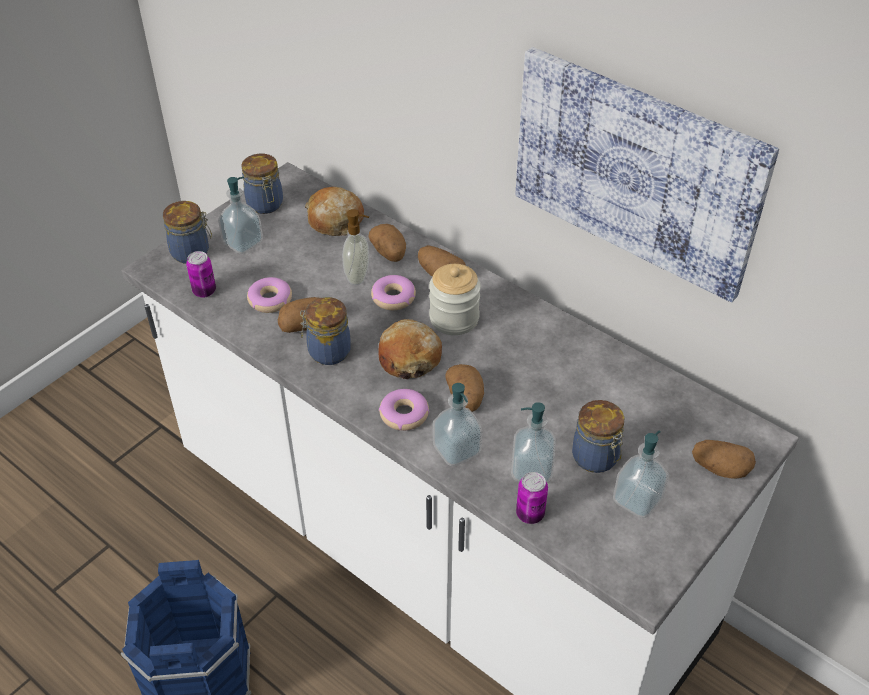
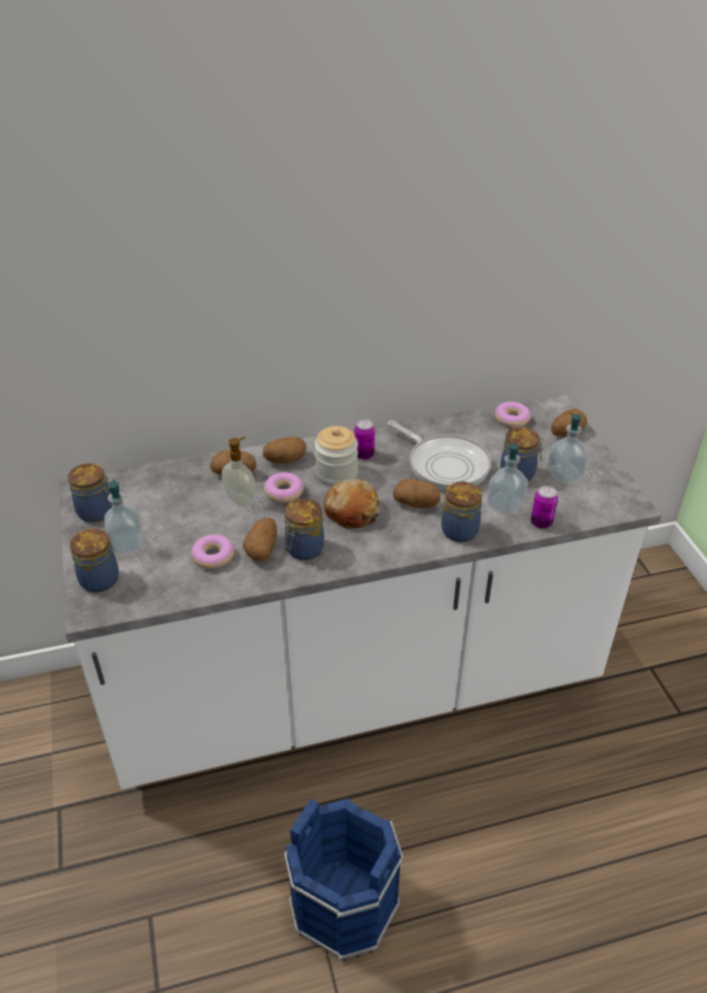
camera: 55 degrees left, 5 degrees down
can [186,251,216,297] -> can moved to [354,420,375,460]
bread [305,187,364,236] -> none
donut [379,389,429,431] -> donut moved to [495,402,531,428]
soap dispenser [433,383,482,466] -> jar [441,481,482,542]
picture [515,47,779,303] -> none
none -> frying pan [388,420,491,491]

